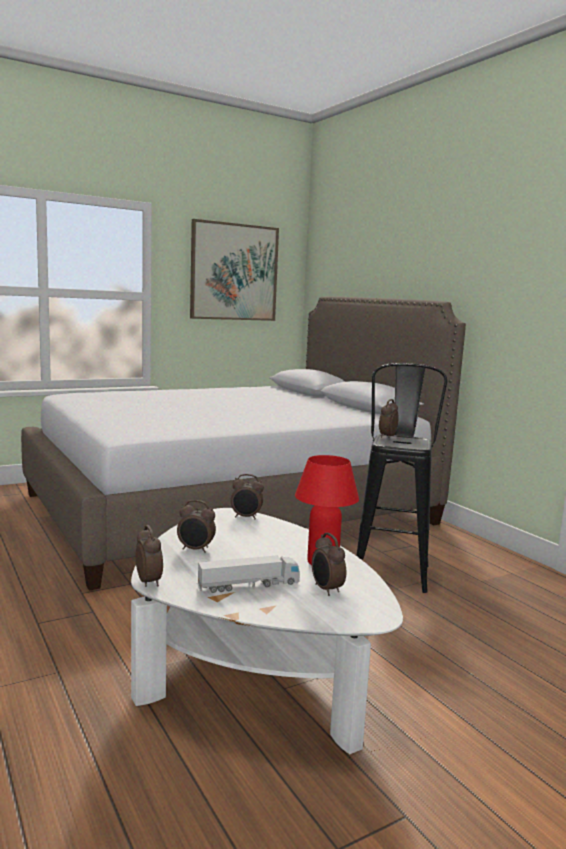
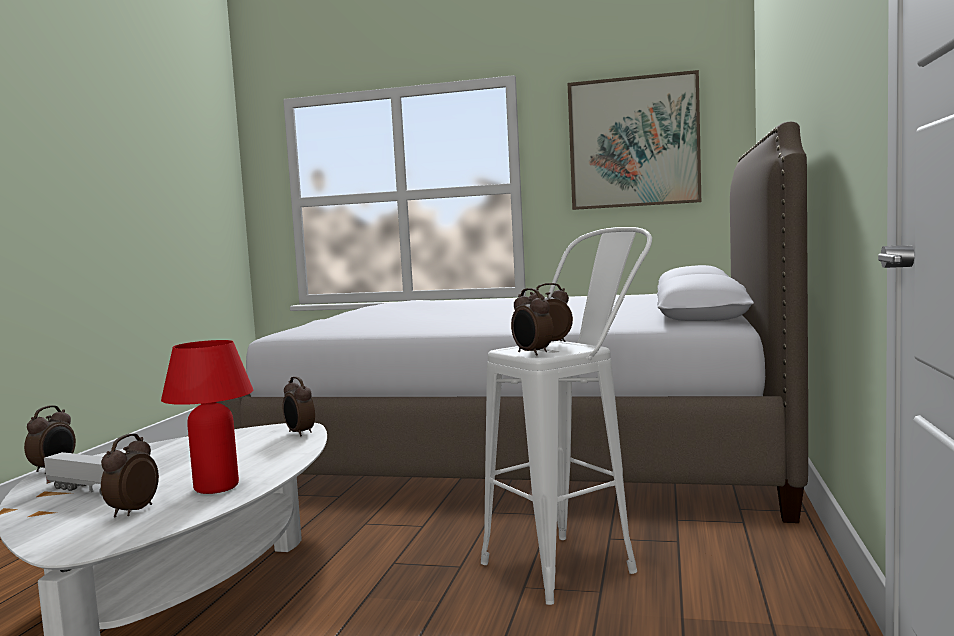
camera: 45 degrees right, 5 degrees down
alarm clock [177,500,216,553] -> alarm clock moved to [511,288,553,356]
black stool [356,363,447,593] -> white stool [481,227,652,605]

